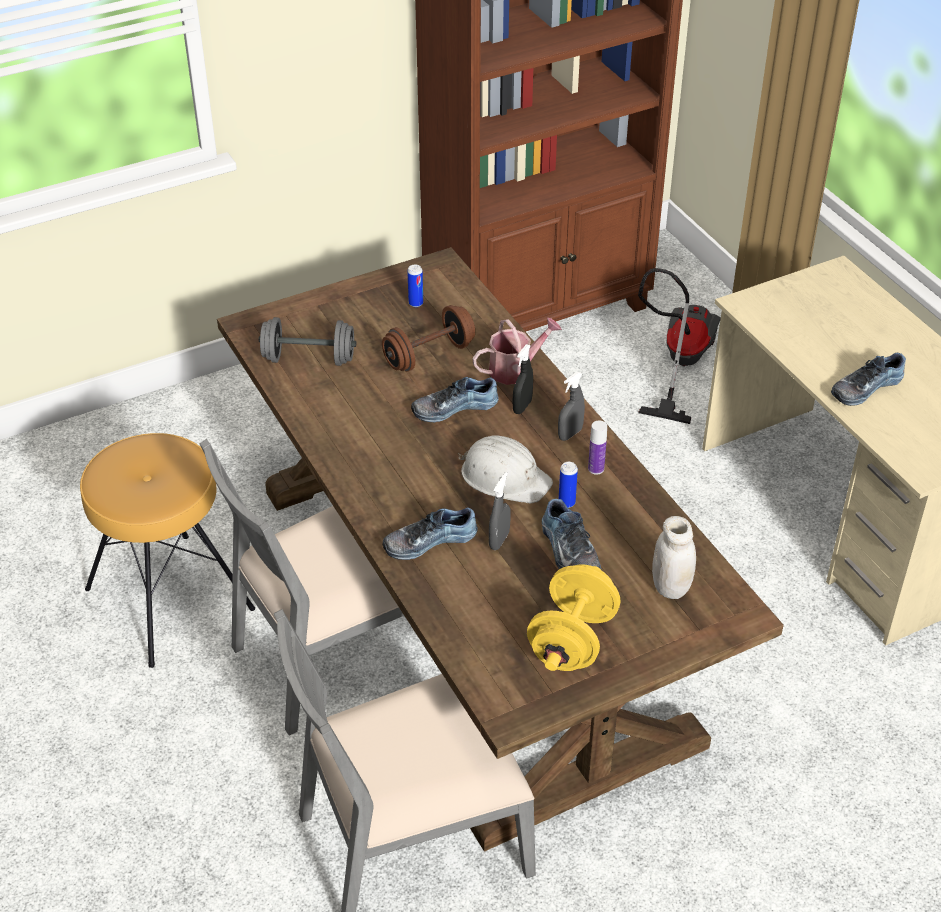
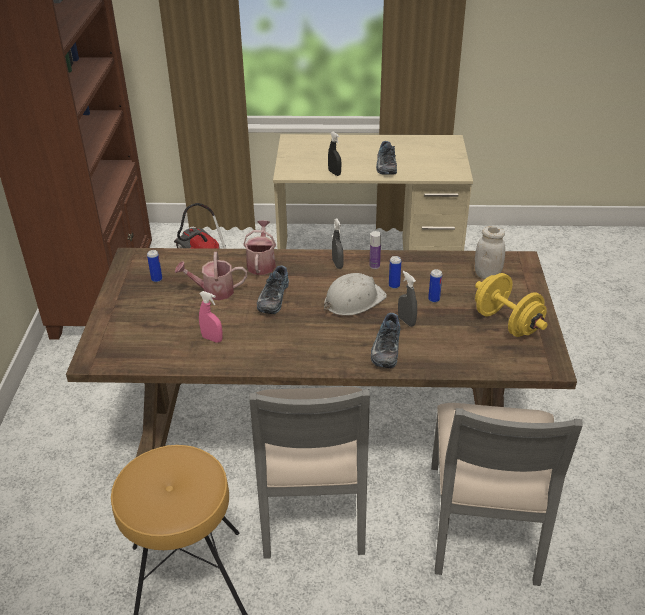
camera: 60 degrees left, 5 degrees down
grey dumbbell [259,317,356,366] -> none
brown dumbbell [382,305,475,371] -> watering can [175,252,247,300]
black spray bottle [513,344,533,414] -> black spray bottle moved to [328,132,341,176]
shoe [542,499,601,569] -> can [428,269,442,303]
none -> pink spray bottle [199,291,223,343]

